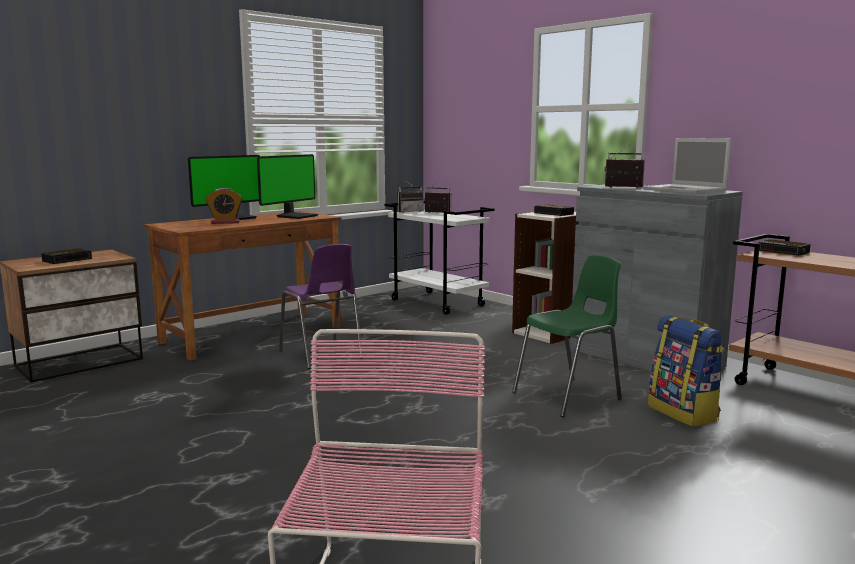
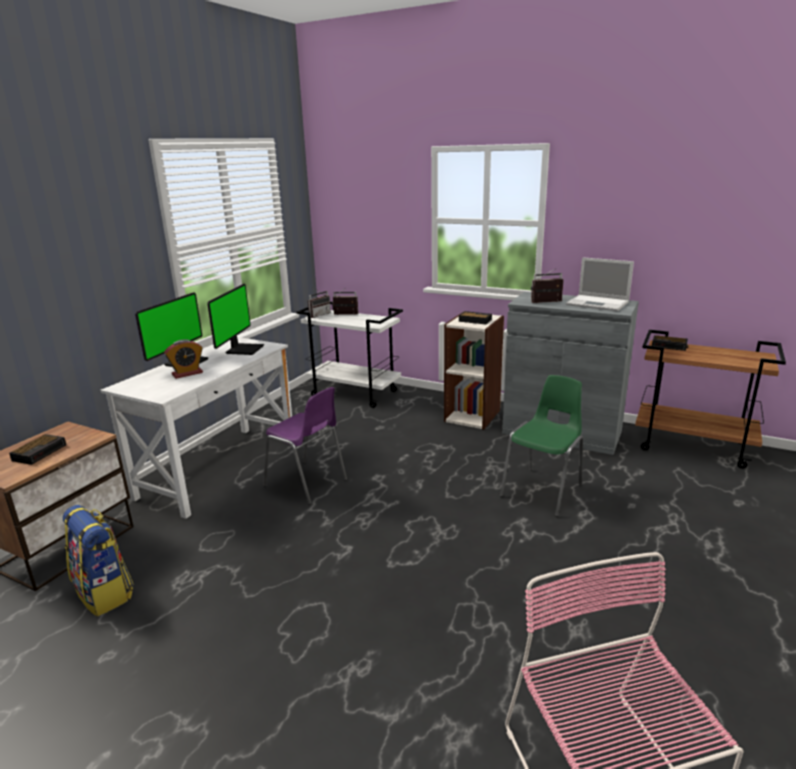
camera: 20 degrees left, 10 degrees up
brown desk [144,211,341,361] -> white desk [100,337,292,519]
backpack [648,315,724,427] -> backpack moved to [63,505,134,617]

